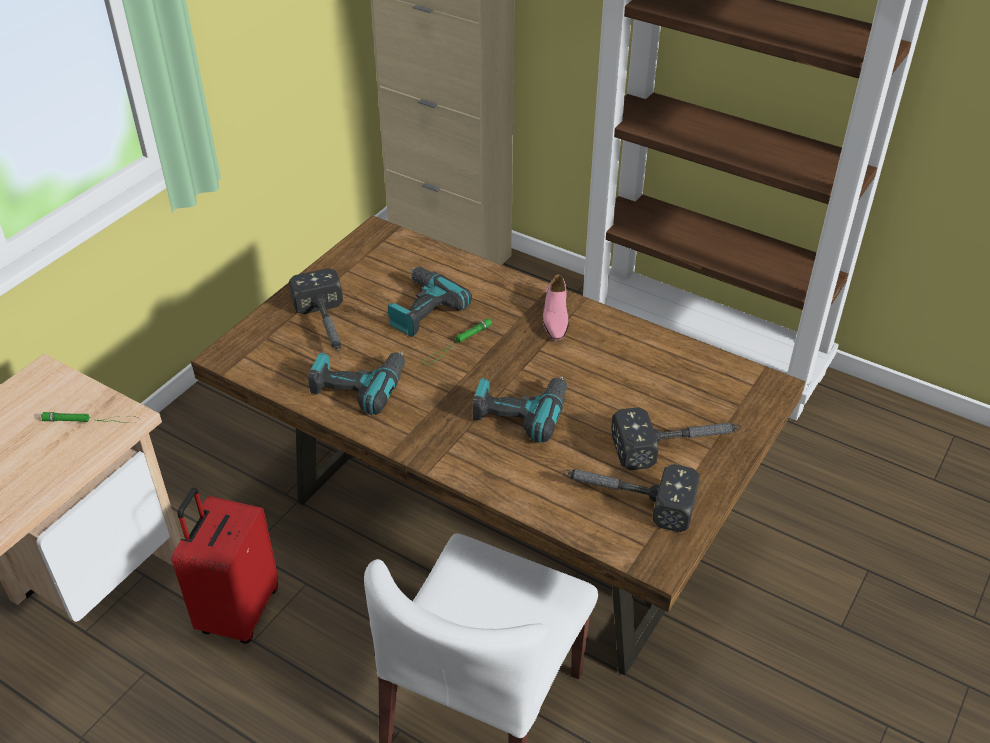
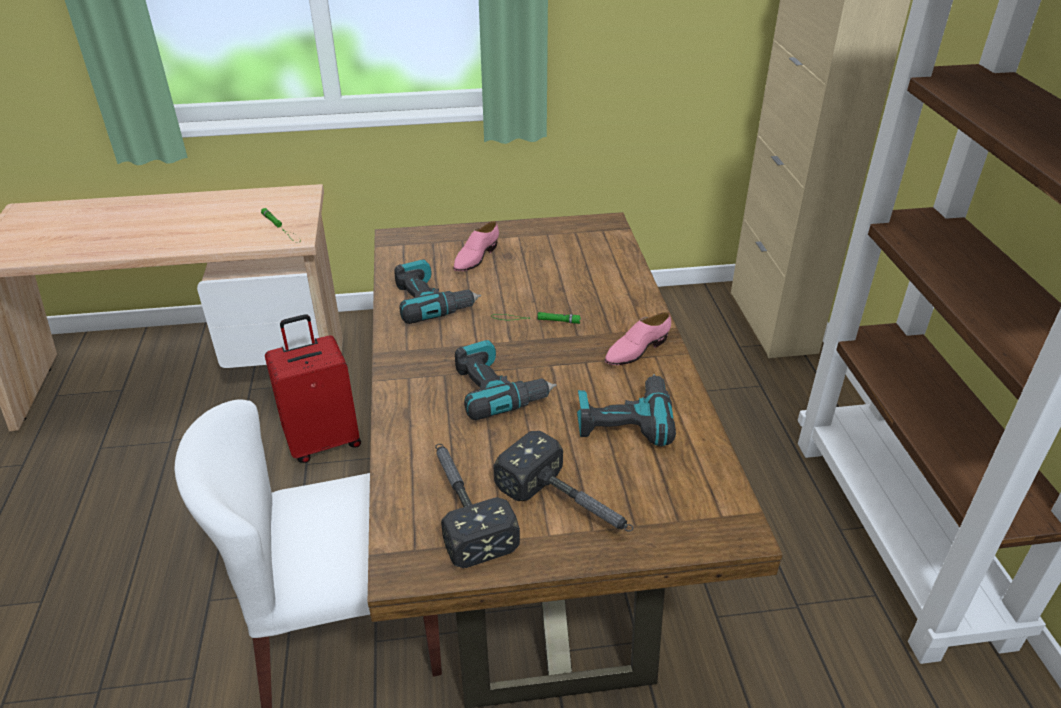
camera: 50 degrees right, 5 degrees down
hammer [289,268,343,351] -> pink shoe [453,221,499,271]
power drill [388,266,472,337] -> power drill moved to [577,374,676,447]

